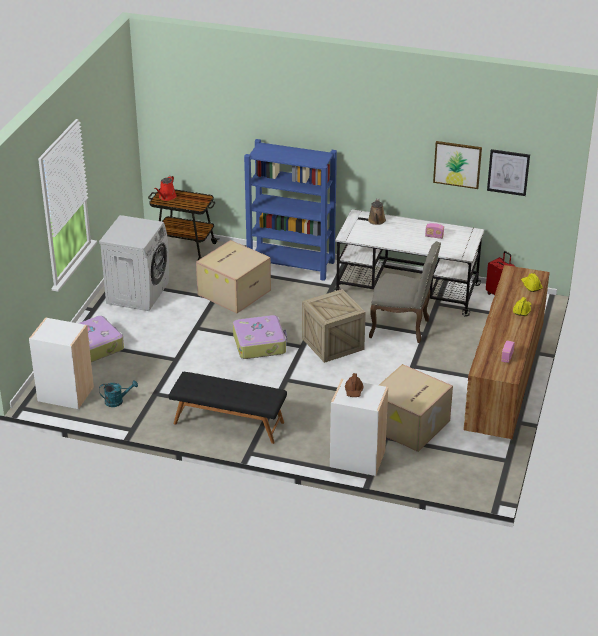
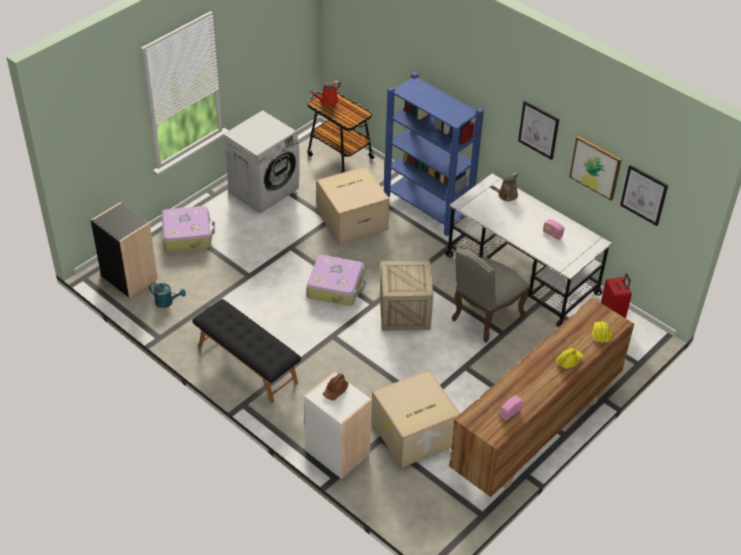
camera: 25 degrees right, 10 degrees up
white bookcase [29,317,94,409] -> black bookcase [91,202,158,298]
grey chair [369,241,441,343] -> grey chair turned 90 degrees clockwise [452,248,529,343]
none -> picture [518,101,559,160]

